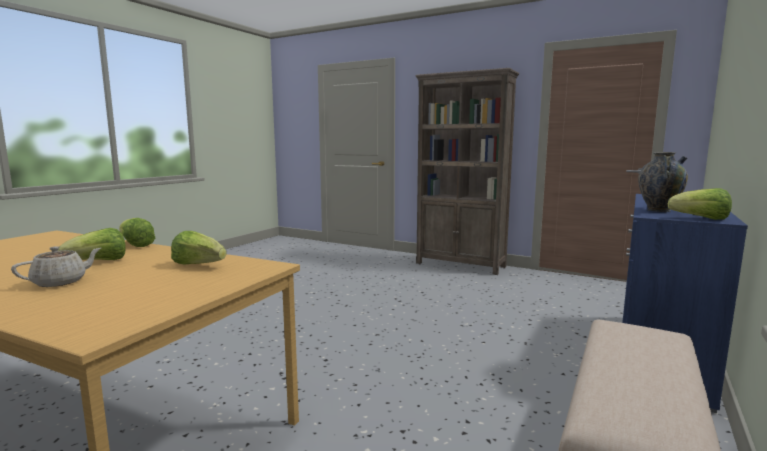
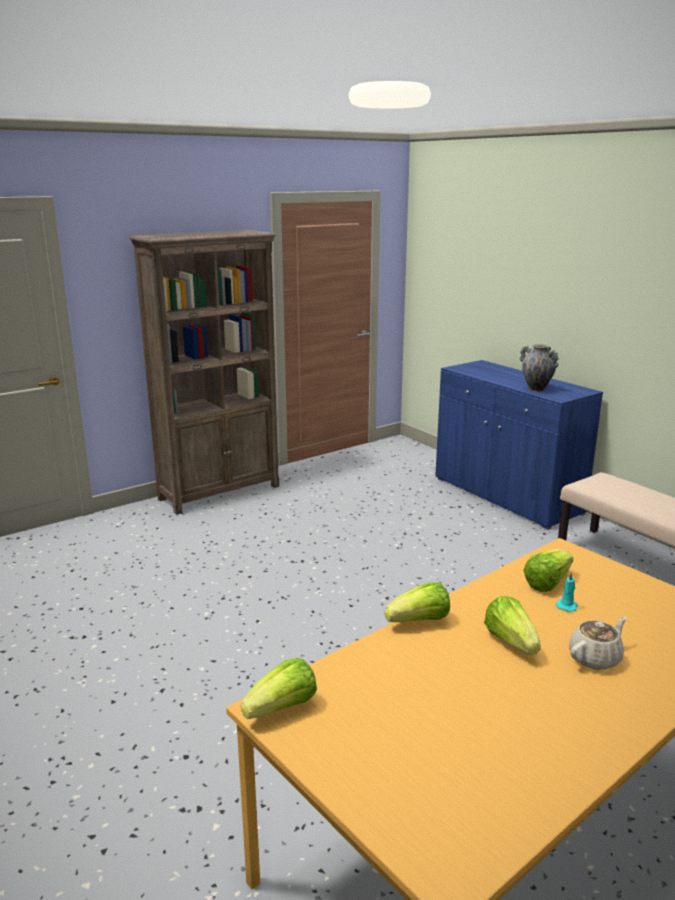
camera: 65 degrees left, 10 degrees up
beige teapot [11,246,101,287] -> beige teapot turned 75 degrees clockwise [569,616,627,670]
lettuce [668,188,732,220] -> lettuce moved to [241,658,317,719]
none -> turquoise candle [556,572,578,612]

